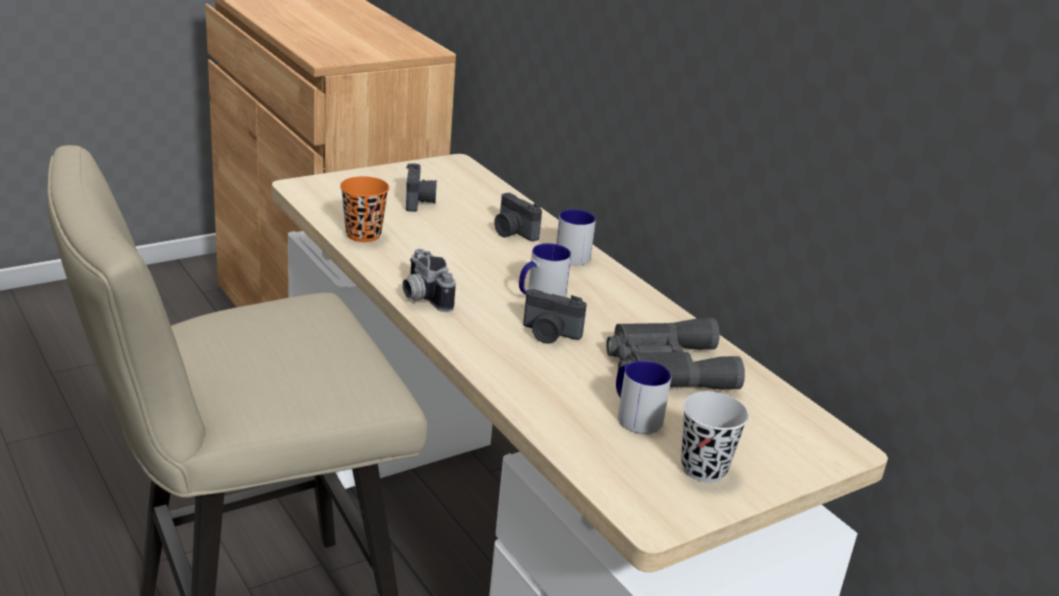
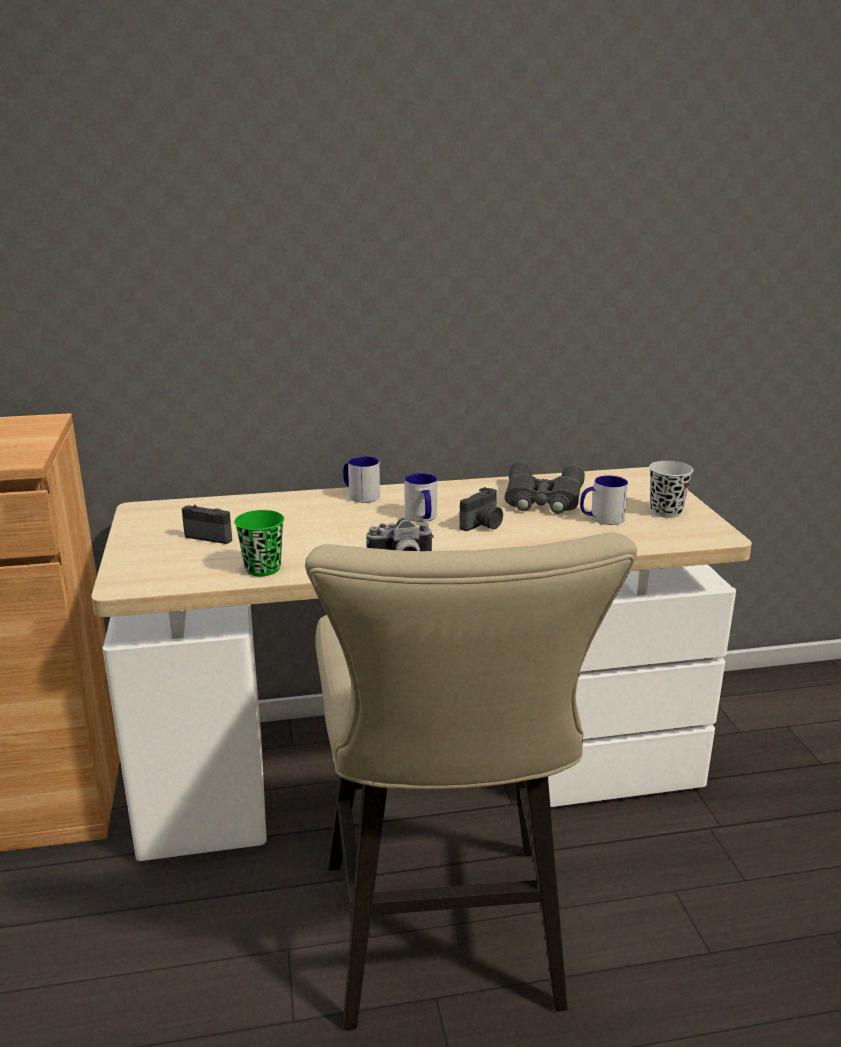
camera: 65 degrees left, 5 degrees down
orange cup [340,176,389,242] -> green cup [234,510,284,576]
camera [494,193,542,241] -> none

